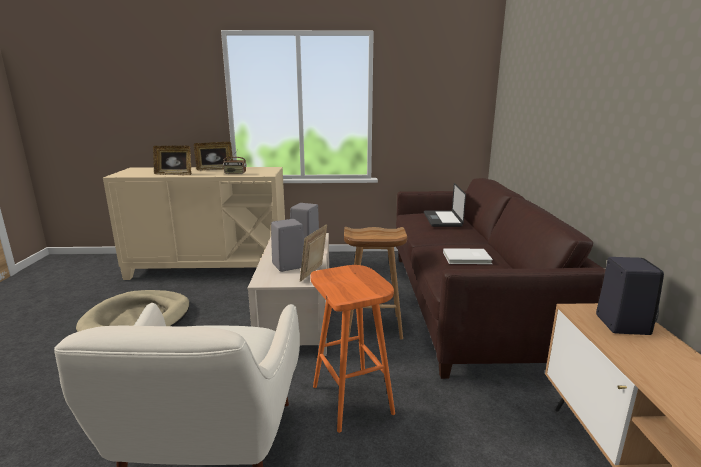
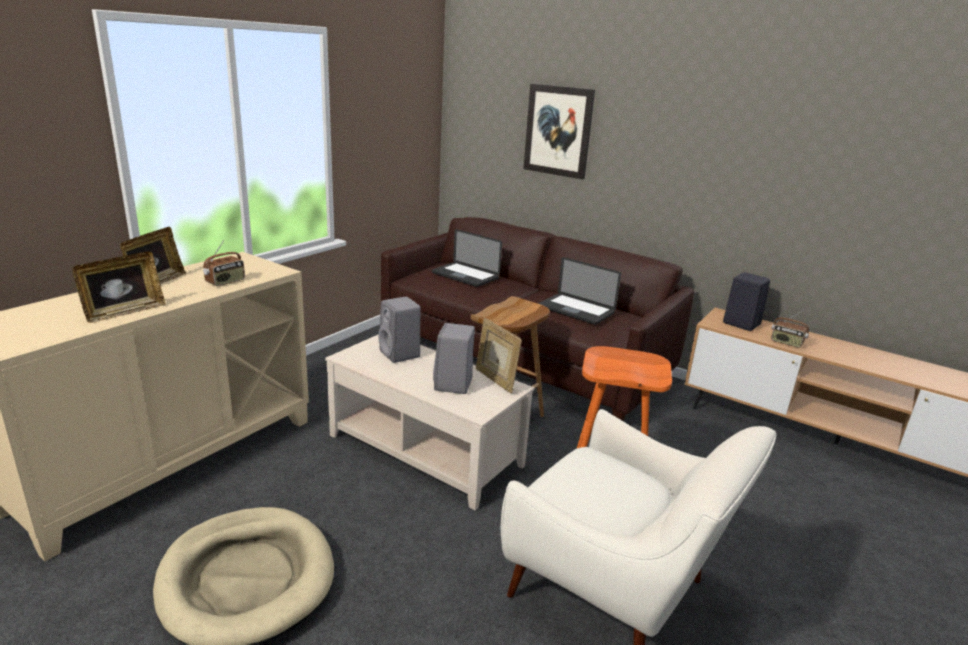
camera: 55 degrees left, 5 degrees up
white book [443,249,493,264] -> laptop [538,257,621,325]
none -> picture [523,84,595,180]
none -> radio [771,311,809,348]

